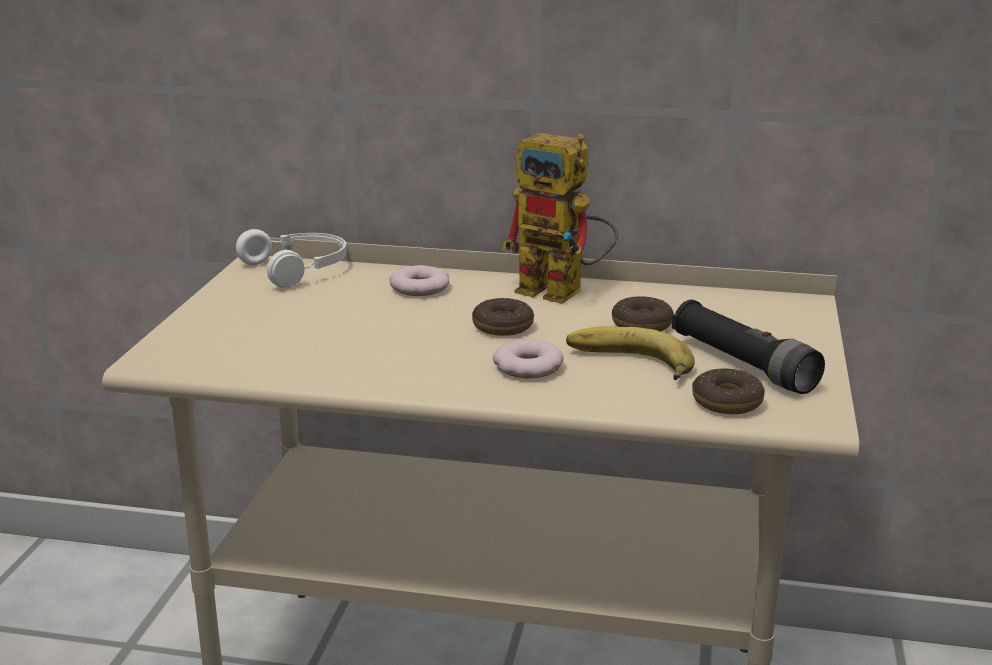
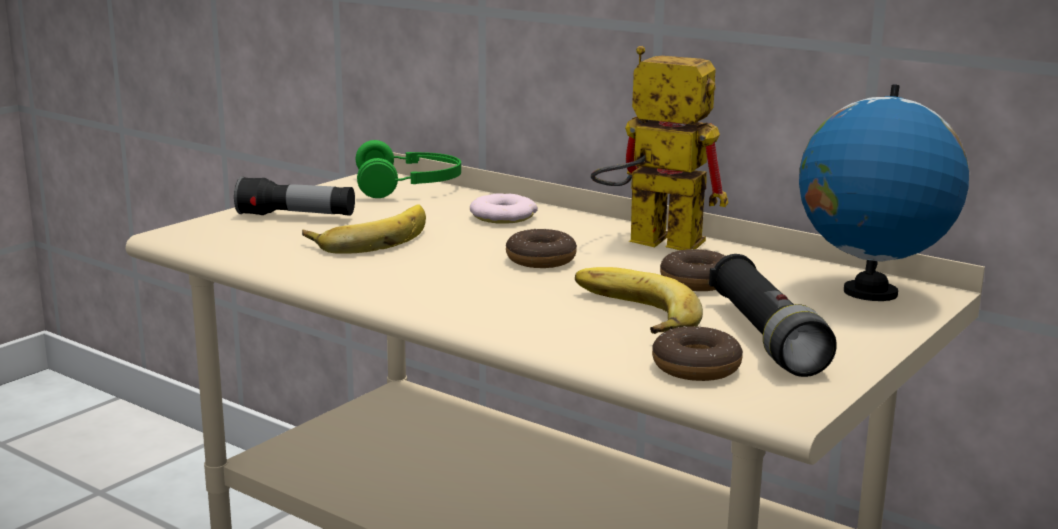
camera: 25 degrees right, 5 degrees down
white headphones [236,229,347,288] -> green headphones [355,140,461,198]
donut [493,340,564,379] -> none
toy robot [502,133,618,304] -> toy robot turned 150 degrees clockwise [591,46,729,250]
none -> flashlight [234,176,355,216]
none -> banana [302,204,426,254]
none -> globe [799,85,969,301]

